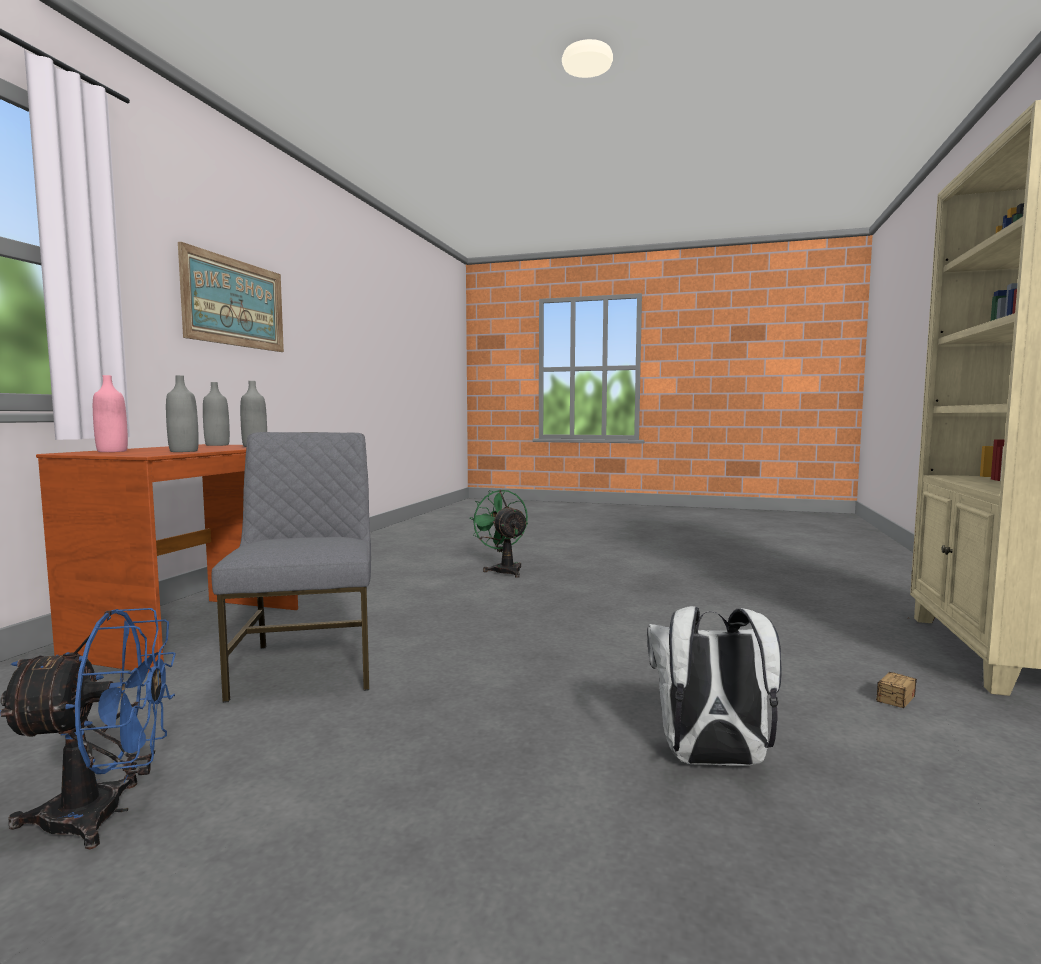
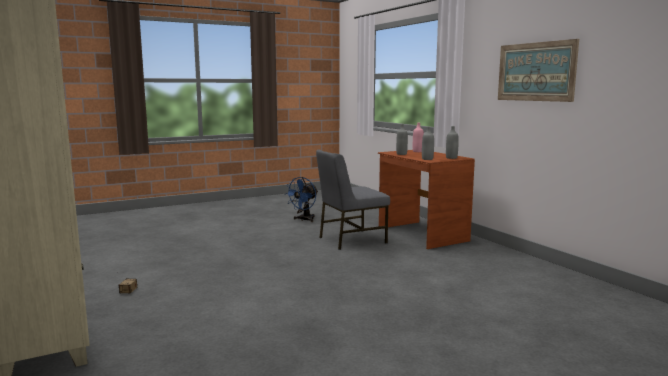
camera: 135 degrees right, 5 degrees up
grey chair [212,432,371,703] -> grey chair turned 120 degrees clockwise [316,150,390,250]
green fan [469,490,528,578] -> none
white backpack [647,606,782,765] -> none

